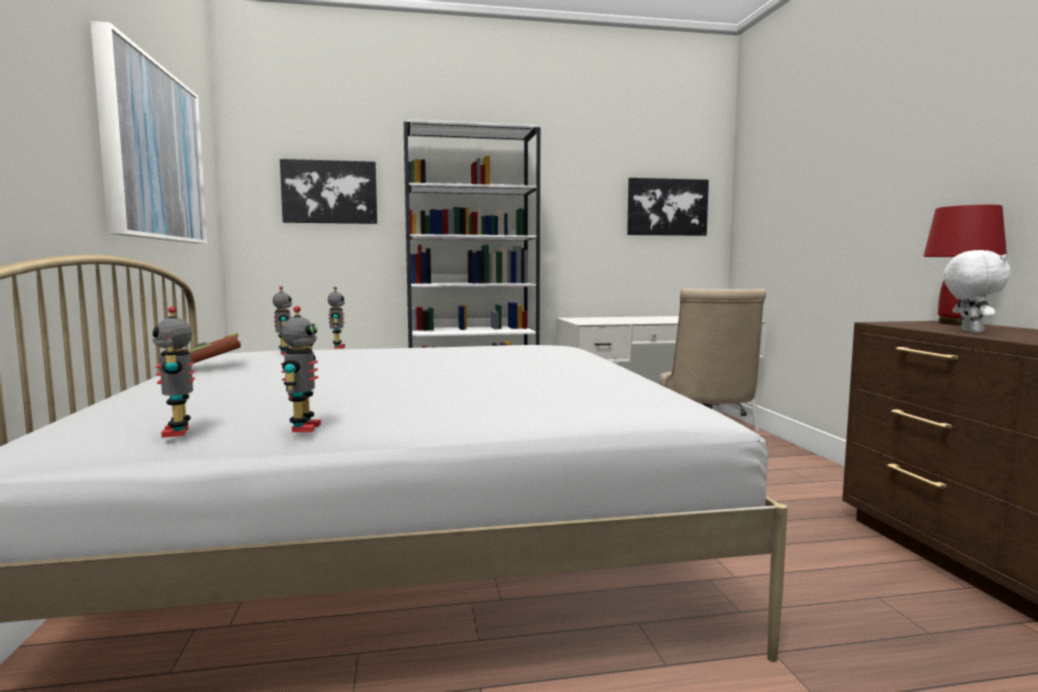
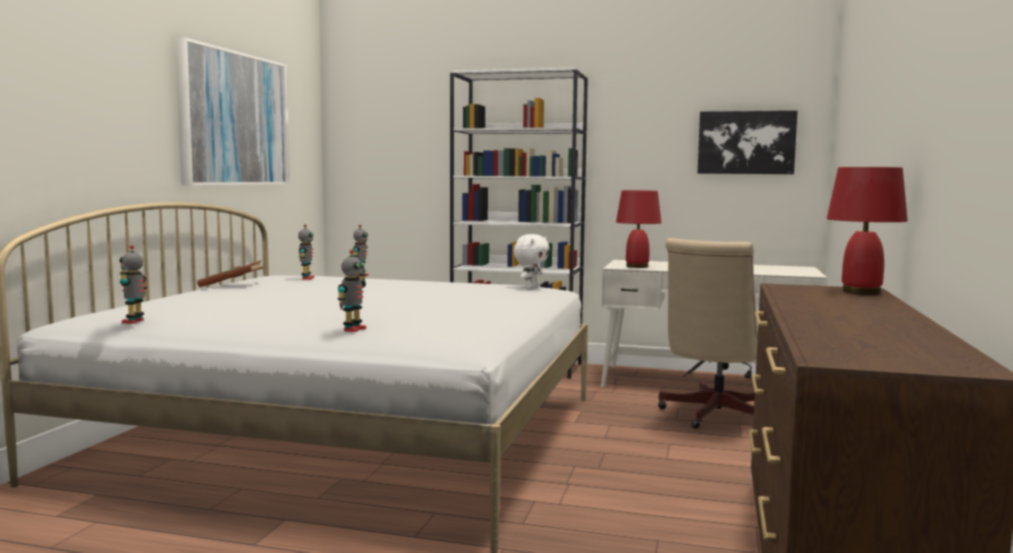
camera: 25 degrees right, 0 degrees up
picture [280,159,377,224] -> none
toy robot [281,306,321,432] -> toy robot moved to [338,249,366,332]
white plush toy [943,250,1010,333] -> white plush toy moved to [514,234,549,289]
none -> red table lamp [616,190,661,268]

